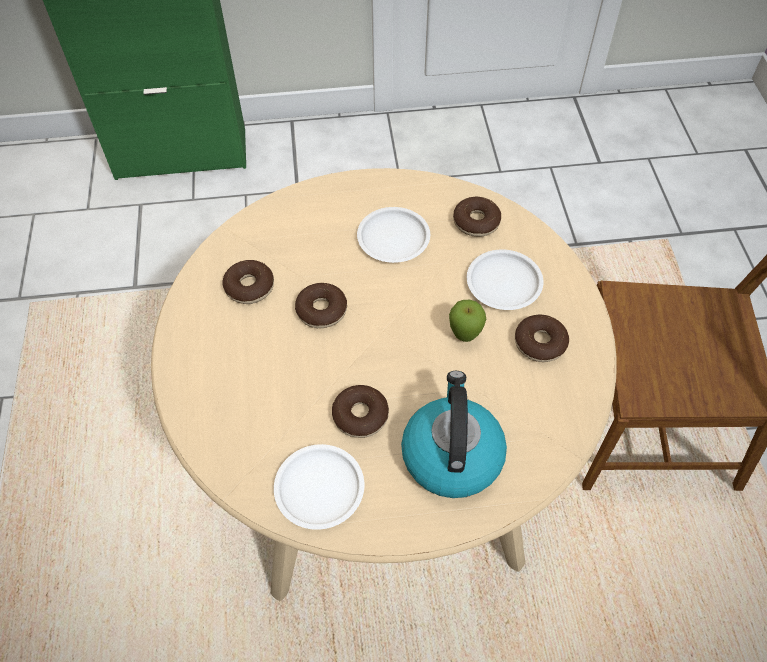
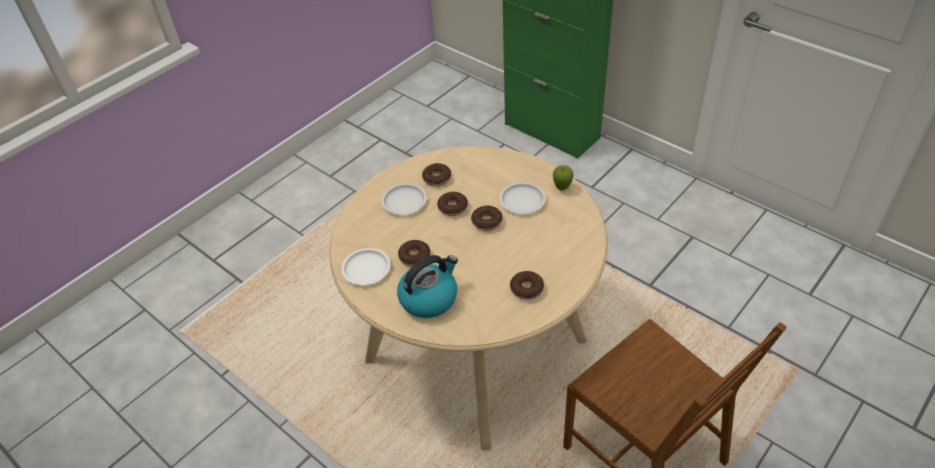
camera: 50 degrees right, 10 degrees down
apple [449,300,486,342] -> apple moved to [553,165,574,191]
donut [453,197,501,237] -> donut moved to [471,206,502,231]
white plate [467,249,543,310] -> white plate moved to [381,183,427,215]

